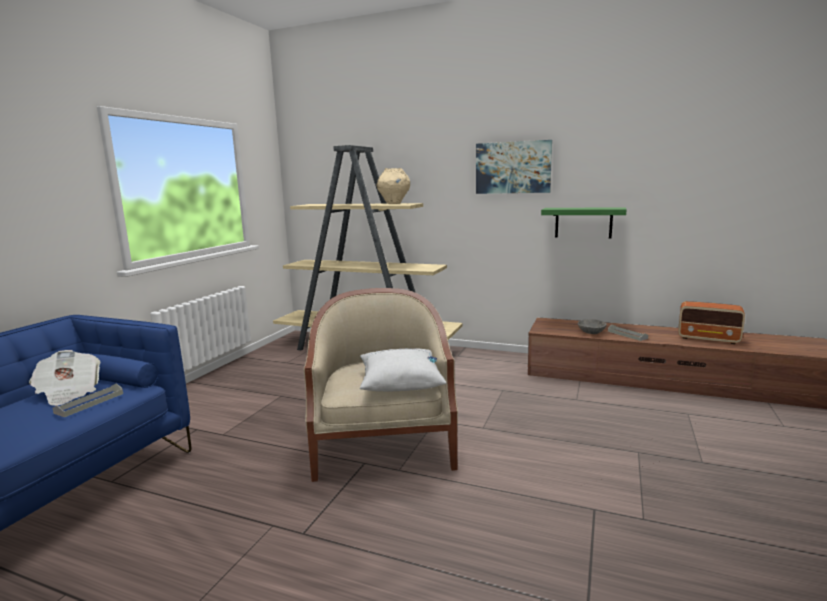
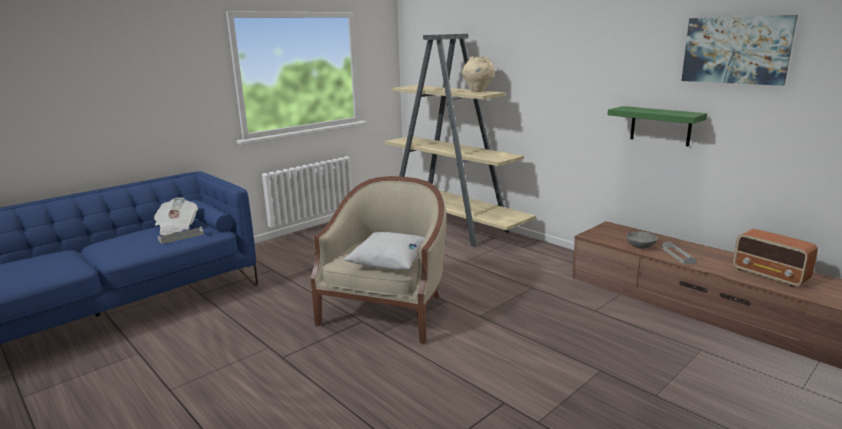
camera: 25 degrees right, 5 degrees up
picture [476,140,552,194] -> picture moved to [681,15,798,86]

